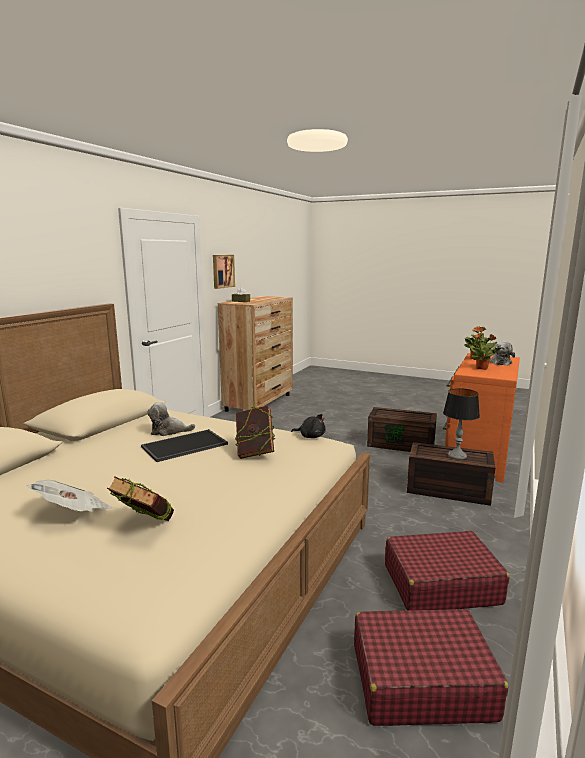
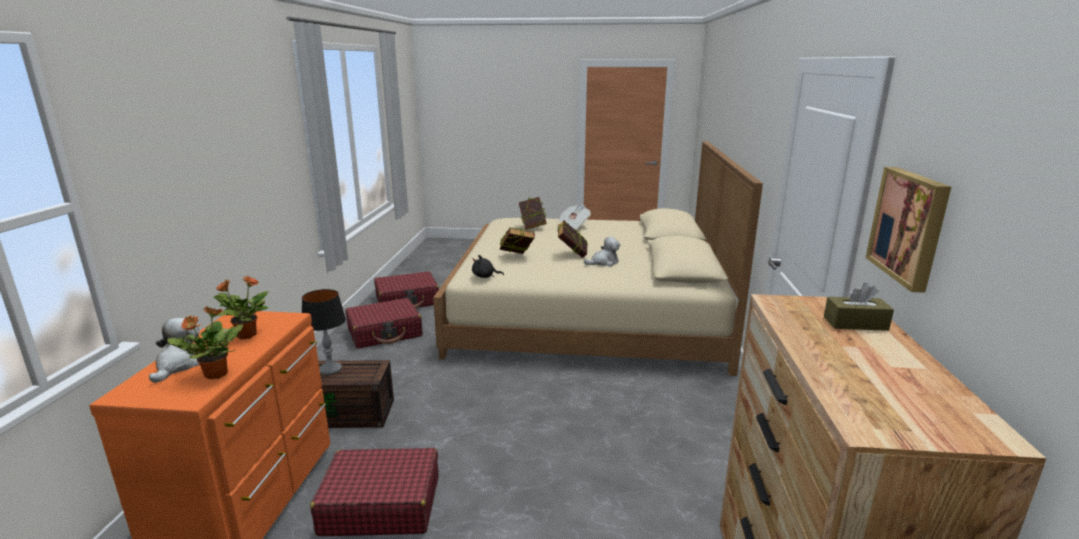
camera: 160 degrees right, 5 degrees up
tray [141,429,228,462] -> book [558,220,588,258]
brown storage box [367,407,437,452] -> red suitcase [310,448,439,536]

